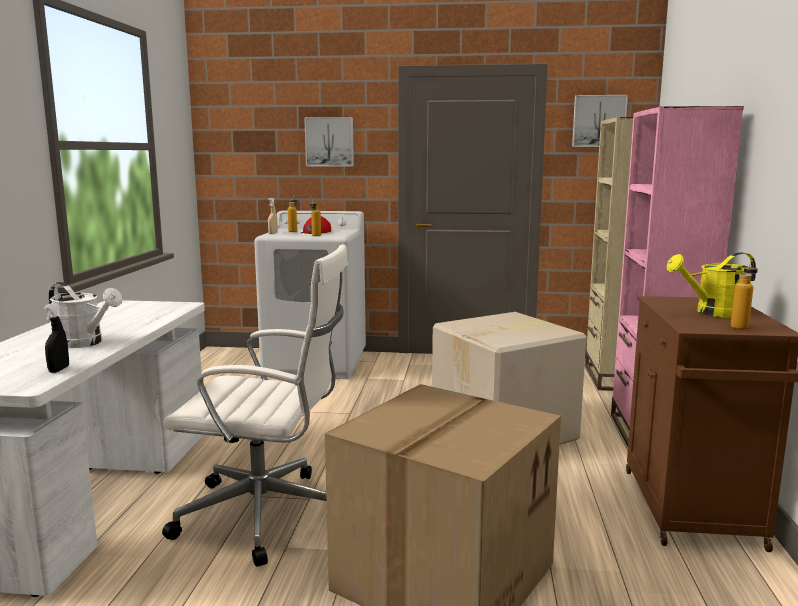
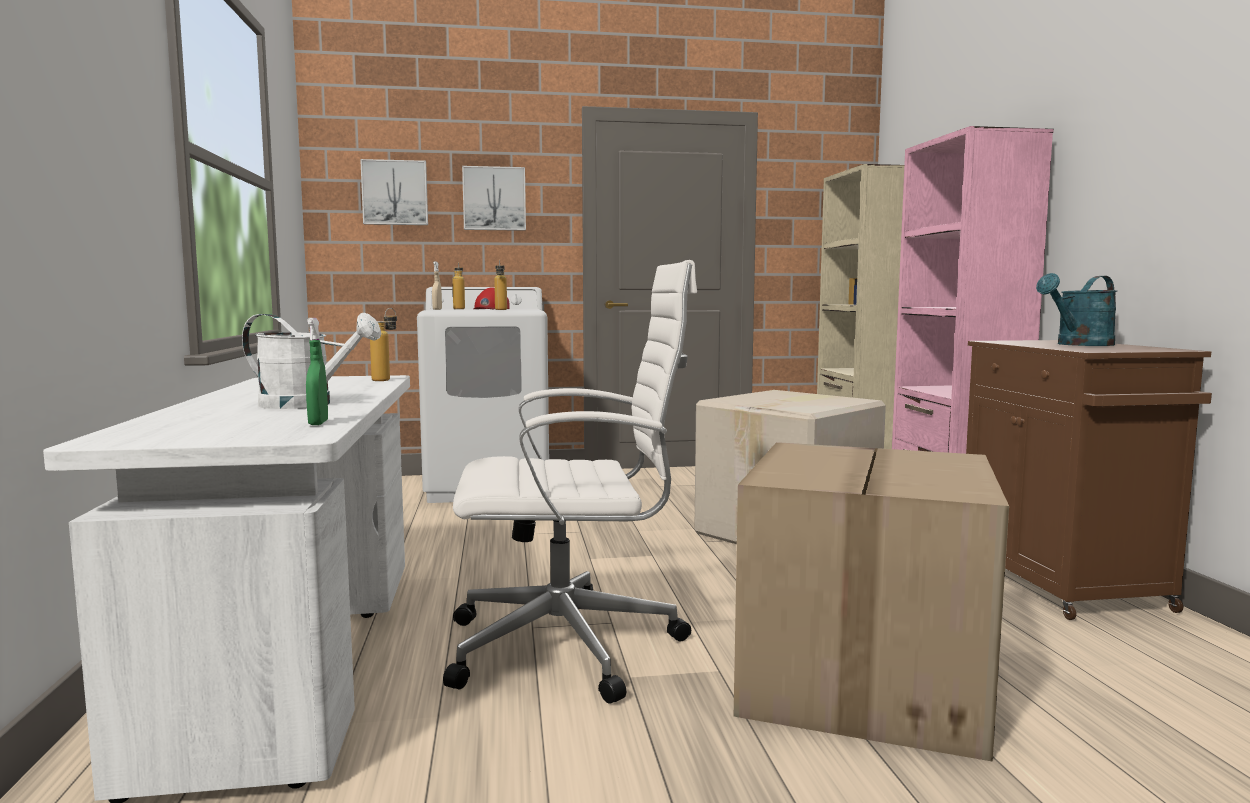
camera: 15 degrees left, 5 degrees down
black spray bottle [43,303,69,373] -> green spray bottle [306,318,328,425]
picture [572,95,628,147] -> picture moved to [360,159,428,225]
yellow watering can [666,252,756,318] -> turquoise watering can [1036,273,1117,346]
bottle [731,261,758,330] -> bottle moved to [370,308,397,381]

